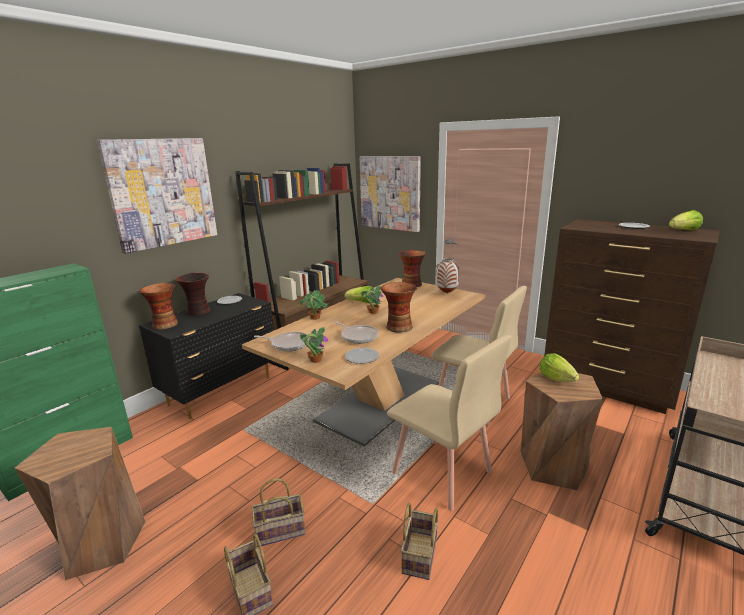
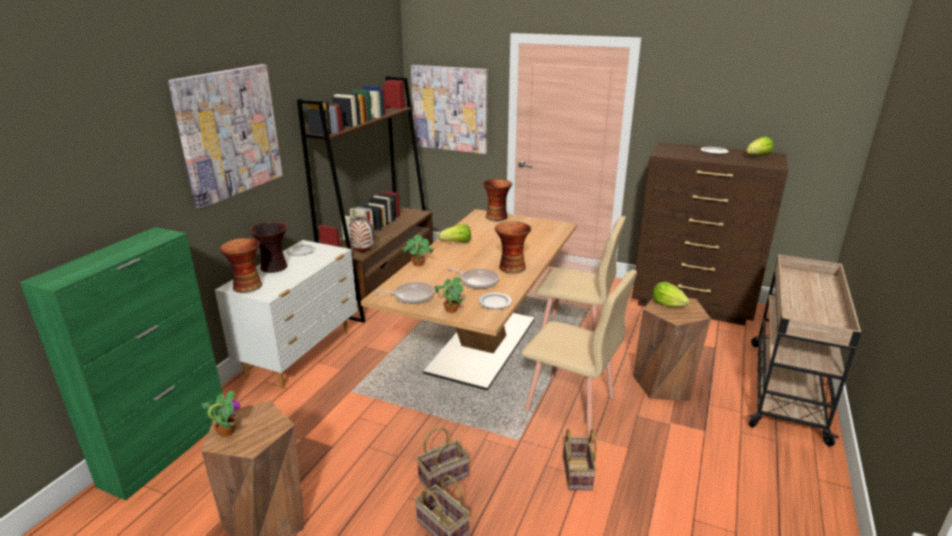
camera: 15 degrees left, 5 degrees up
black dresser [139,293,274,419] -> white dresser [215,240,357,389]
potted plant [361,286,383,314] -> potted plant moved to [202,391,240,437]
vase [436,258,459,293] -> vase moved to [349,216,374,253]

